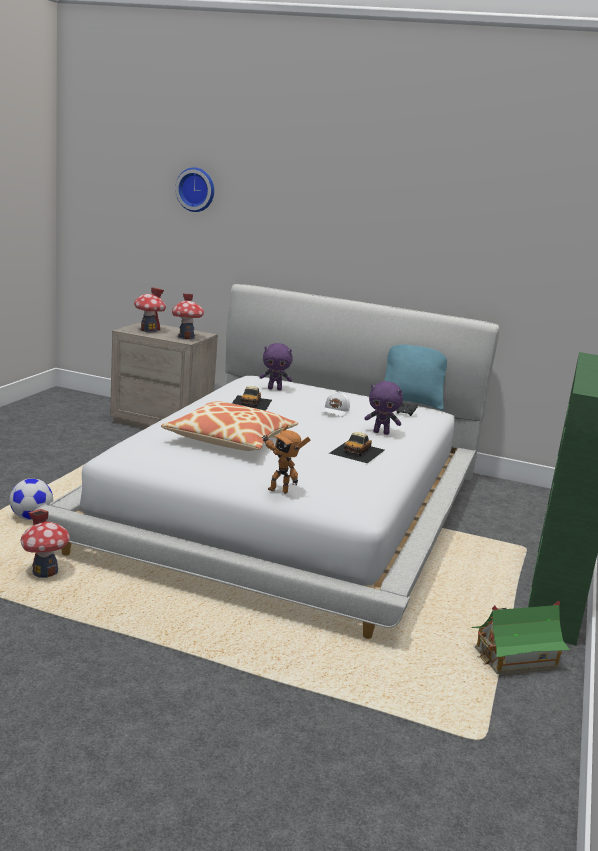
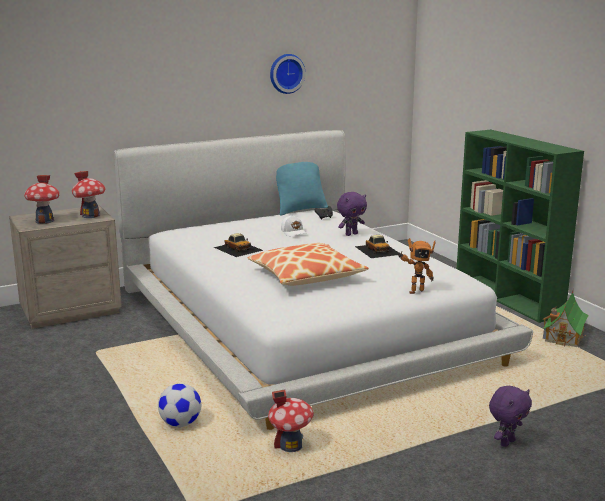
camera: 45 degrees left, 0 degrees up
wall clock [175,167,214,212] -> wall clock moved to [270,54,306,94]
purple plush toy [259,343,293,390] -> purple plush toy moved to [489,386,532,447]

